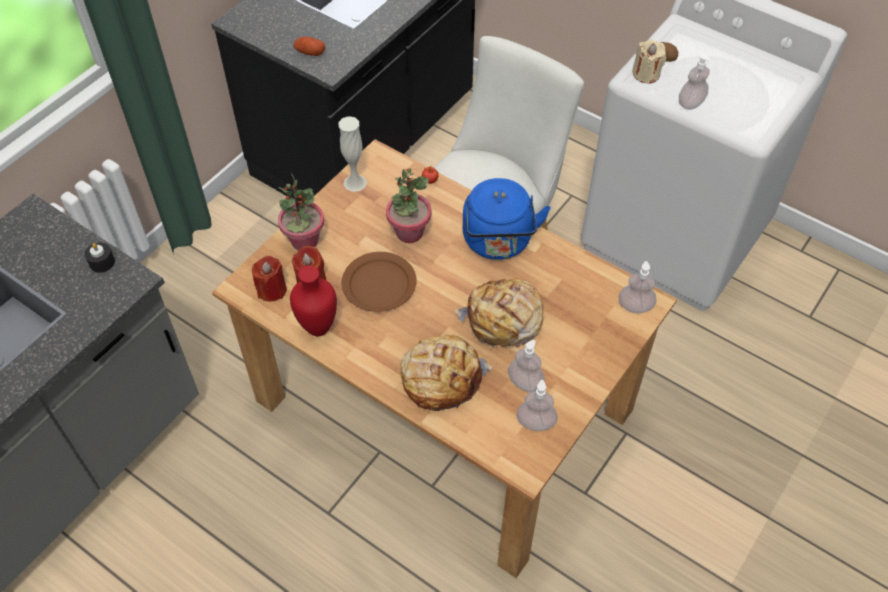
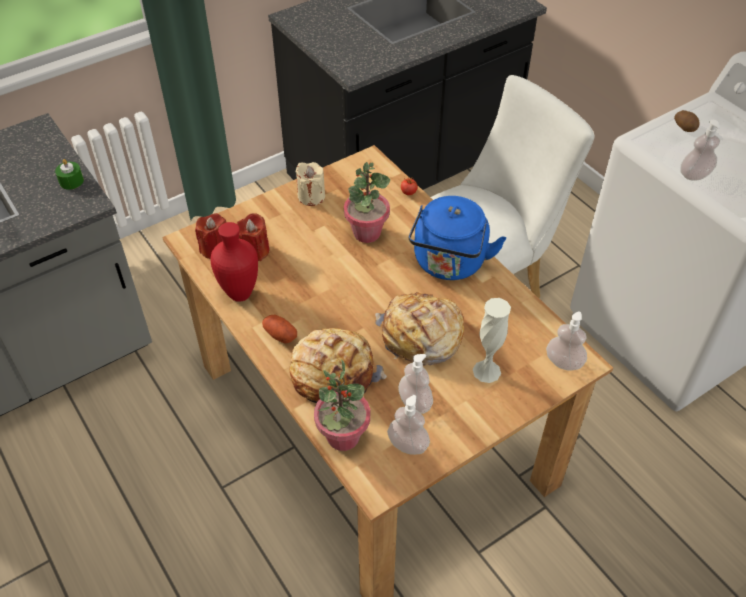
camera: 20 degrees right, 5 degrees down
black candle [85,242,115,273] -> green candle [55,159,84,190]
potted plant [278,173,324,251] -> potted plant moved to [314,360,370,451]
potato [293,37,326,56] -> potato moved to [262,315,297,343]
white vase [338,116,367,192] -> white vase moved to [473,298,511,383]
brown plate [342,252,417,312] -> none
beige candle [632,39,666,83] -> beige candle moved to [295,162,325,206]

